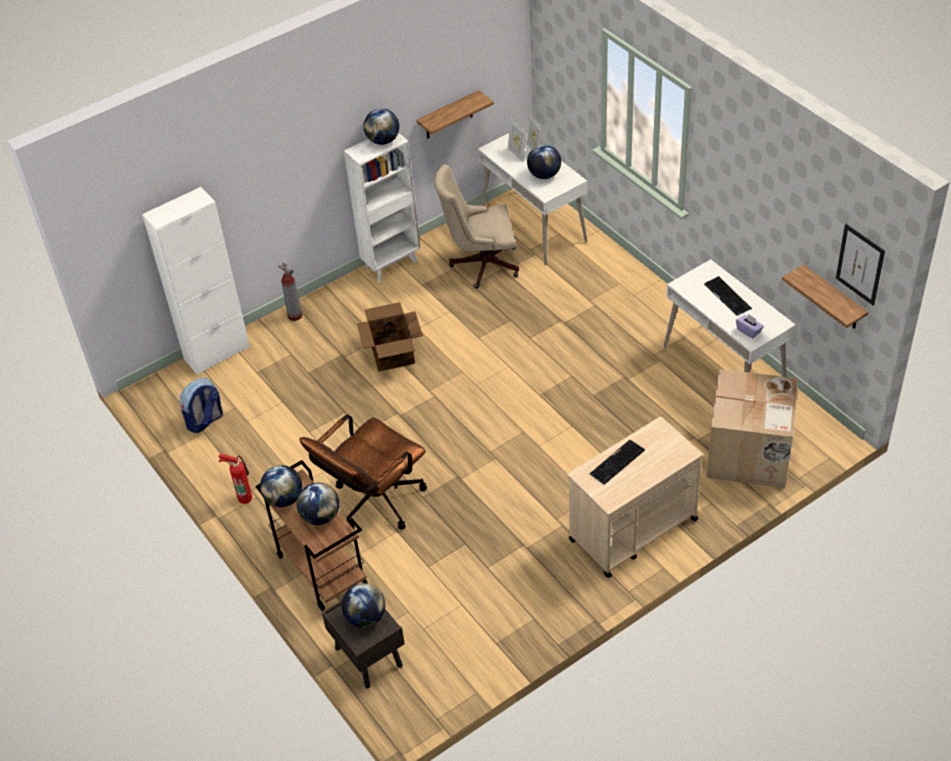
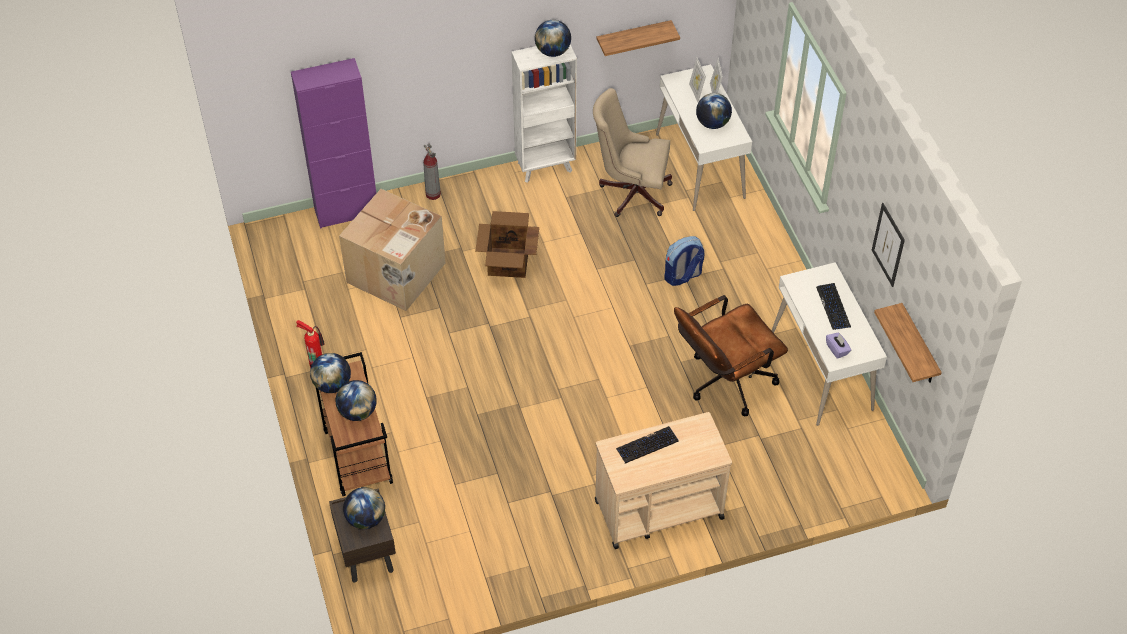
camera: 15 degrees right, 5 degrees up
white cabinet [142,187,250,375] -> purple cabinet [291,58,376,228]
backpack [180,378,223,433] -> backpack moved to [664,236,704,286]
brown office chair [299,414,427,530] -> brown office chair moved to [674,295,788,416]
cardboard box [706,369,798,488] -> cardboard box moved to [339,189,446,311]
picture [836,224,885,306] -> picture moved to [872,203,905,287]

